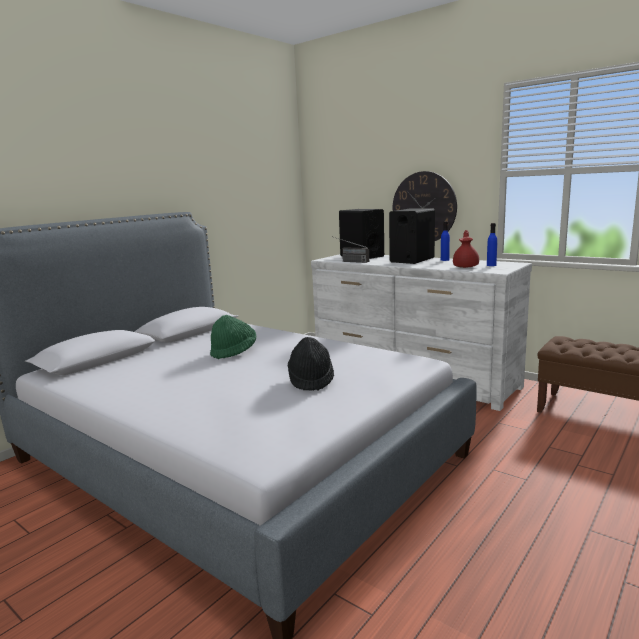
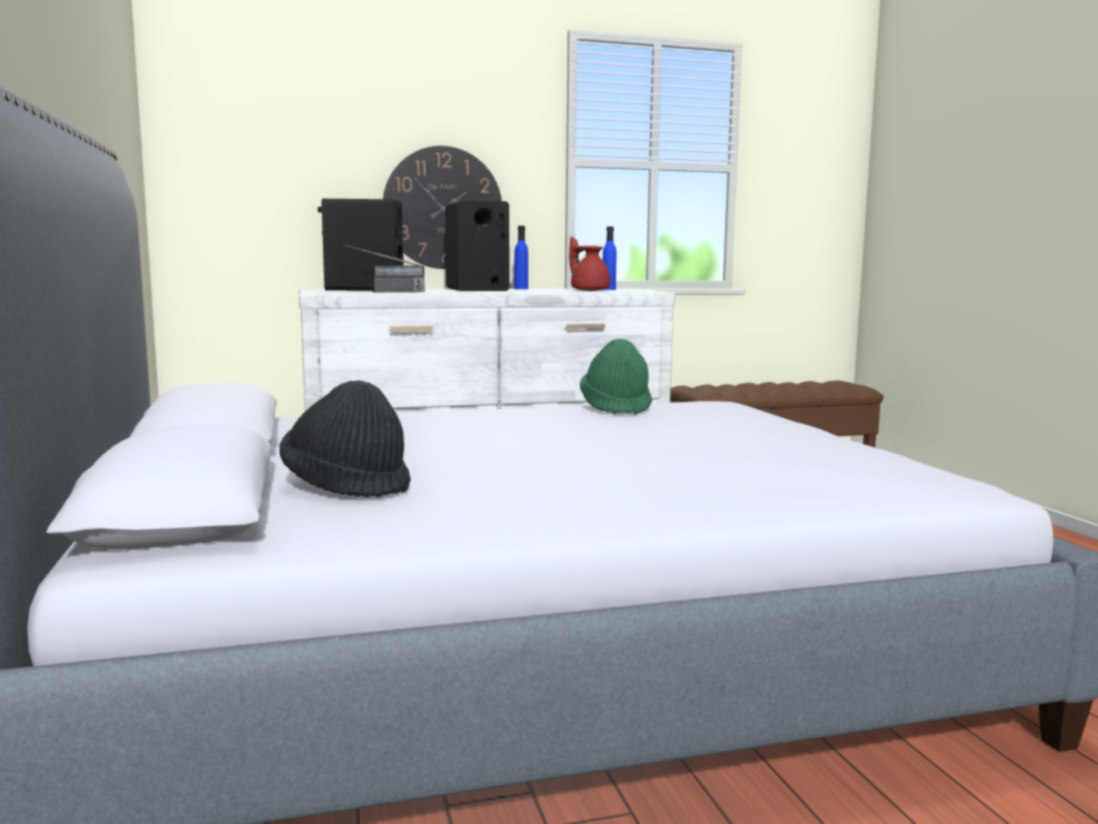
camera: 55 degrees left, 5 degrees down
green hat [210,315,256,359] -> green hat moved to [580,339,652,415]
black hat [288,337,334,391] -> black hat moved to [279,380,411,498]

